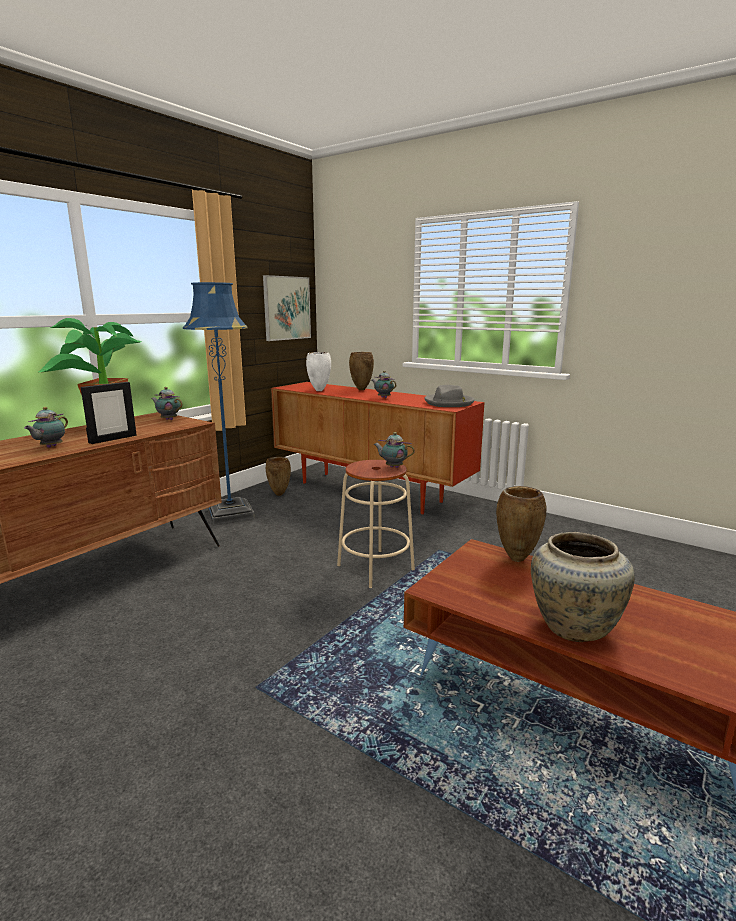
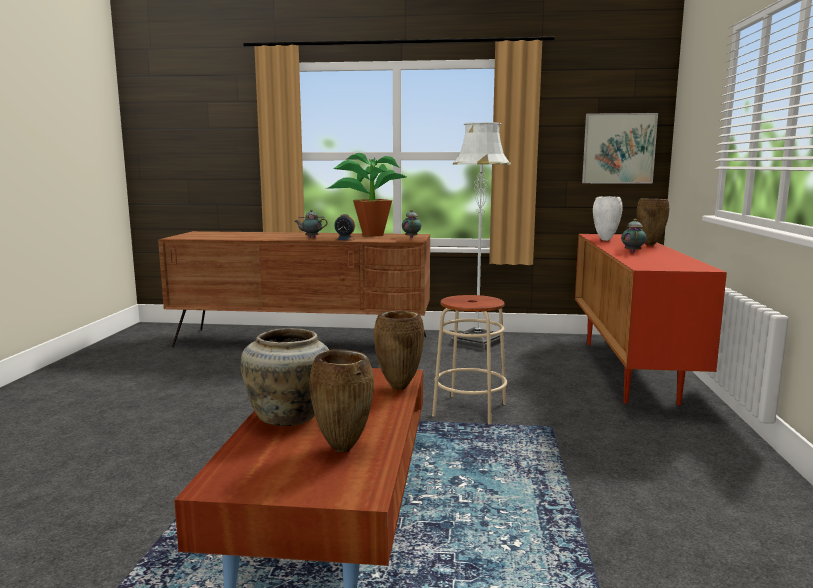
camera: 60 degrees right, 5 degrees down
picture frame [81,382,137,444] -> alarm clock [334,214,355,241]
blue floor lamp [183,282,254,524] -> white floor lamp [451,122,511,351]
brown vase [266,457,291,496] -> brown vase moved to [309,349,374,452]
teapot [373,432,415,468] -> none
grey hat [425,385,475,407] -> none

